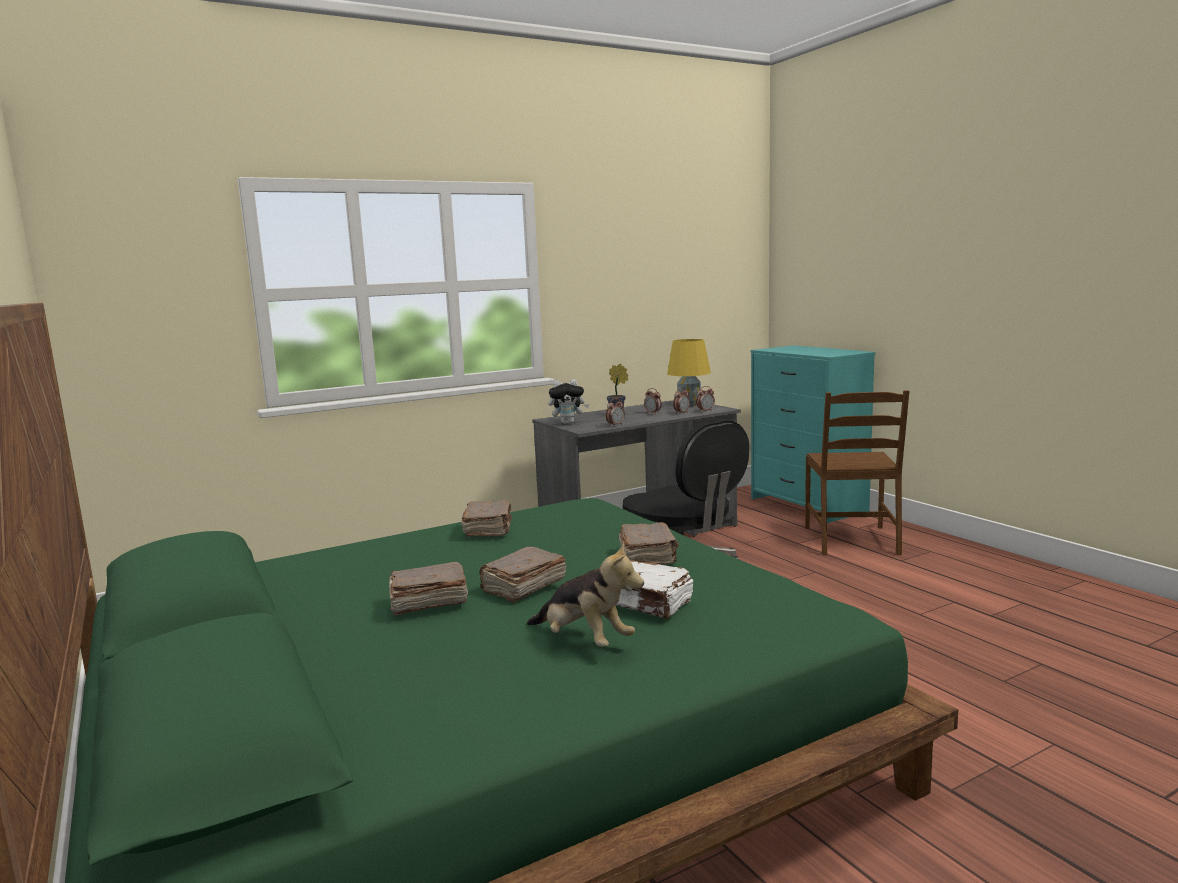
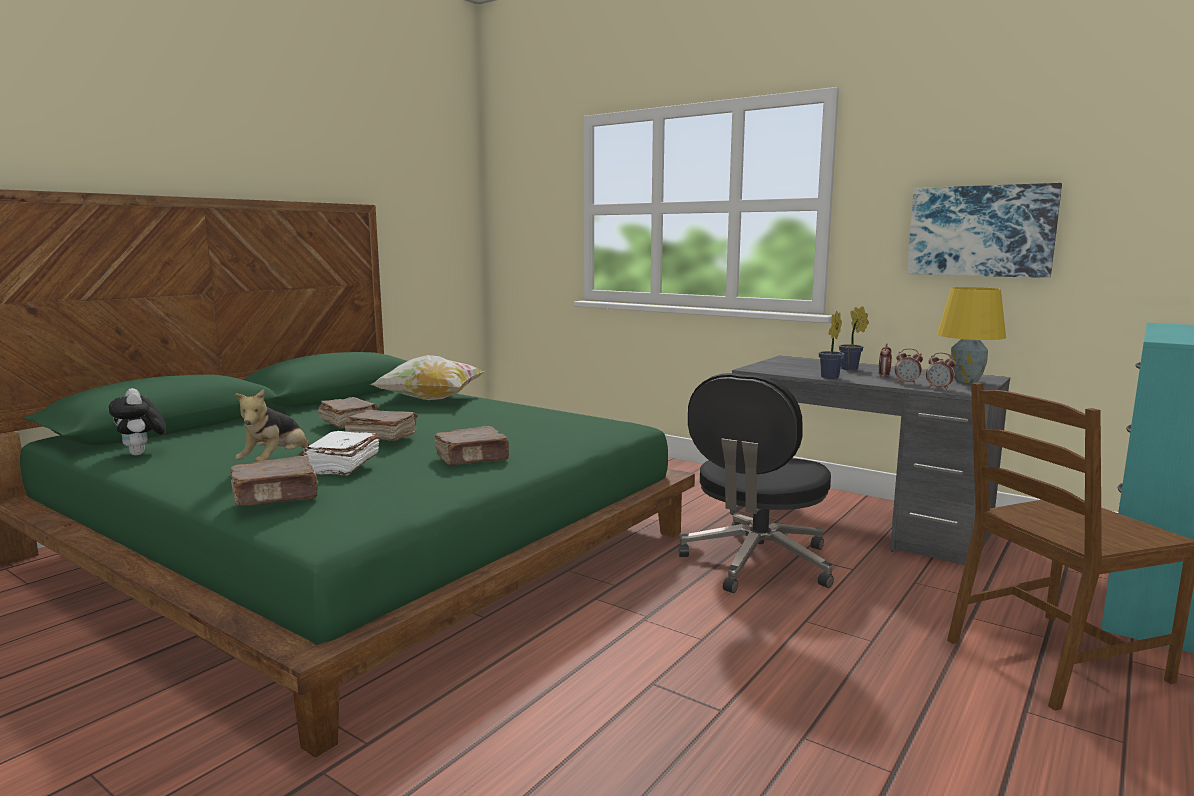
camera: 65 degrees right, 0 degrees up
brown book [461,500,512,537] -> brown book moved to [230,456,319,506]
plush toy [549,379,589,424] -> plush toy moved to [109,388,167,455]
alarm clock [606,398,625,427] -> none
none -> pillow [369,355,485,400]
none -> potted plant [819,311,844,379]
none -> picture [907,183,1062,278]

